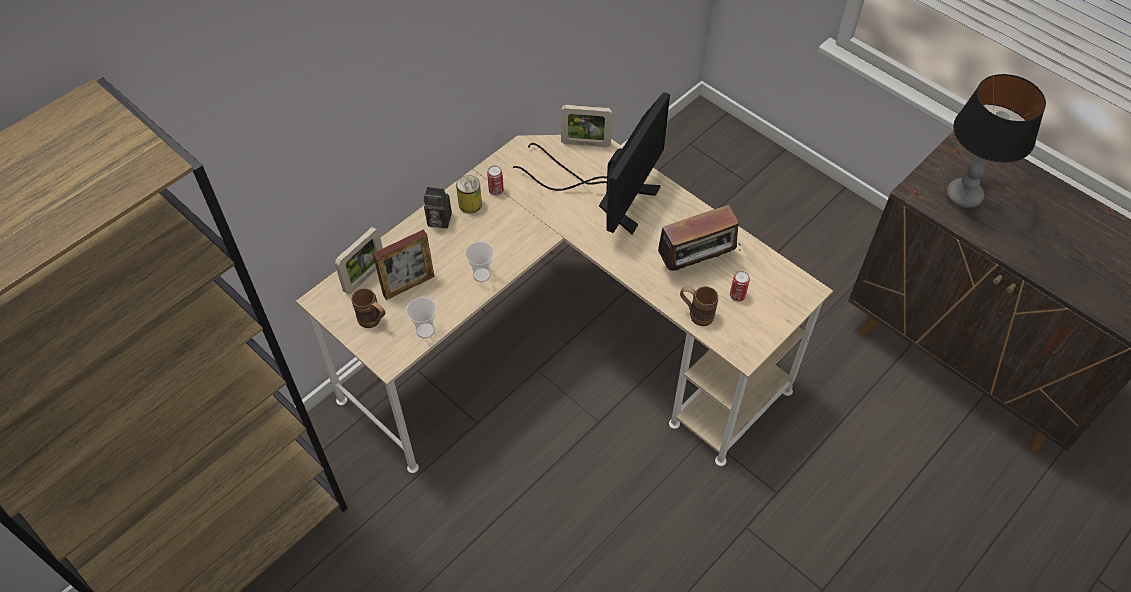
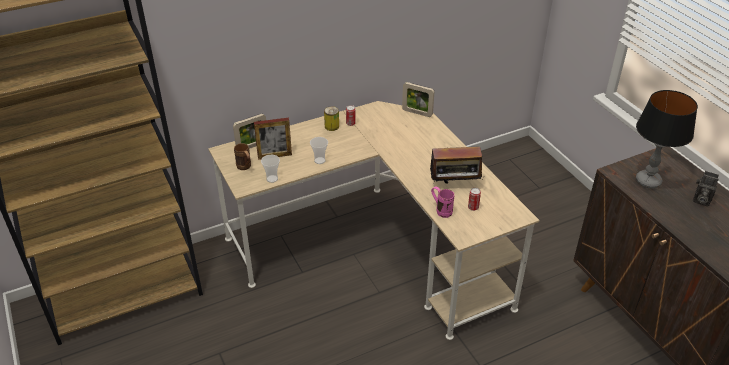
camera: 20 degrees right, 15 degrees down
camera [424,187,452,229] -> camera moved to [693,171,719,206]
monitor [513,92,670,235] -> none
brown mug [680,286,718,326] -> pink mug [431,186,454,218]

